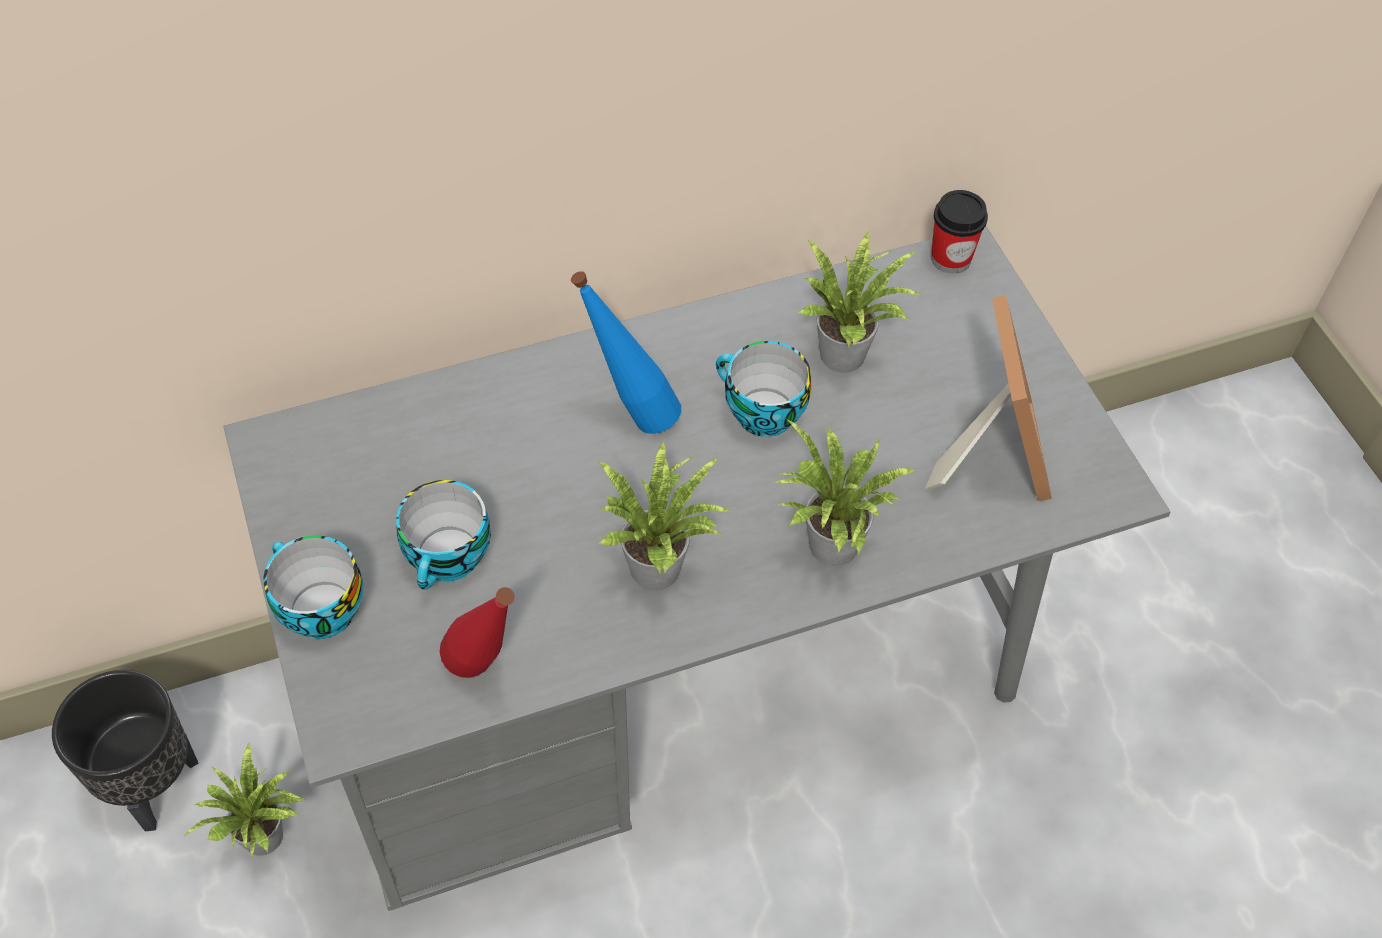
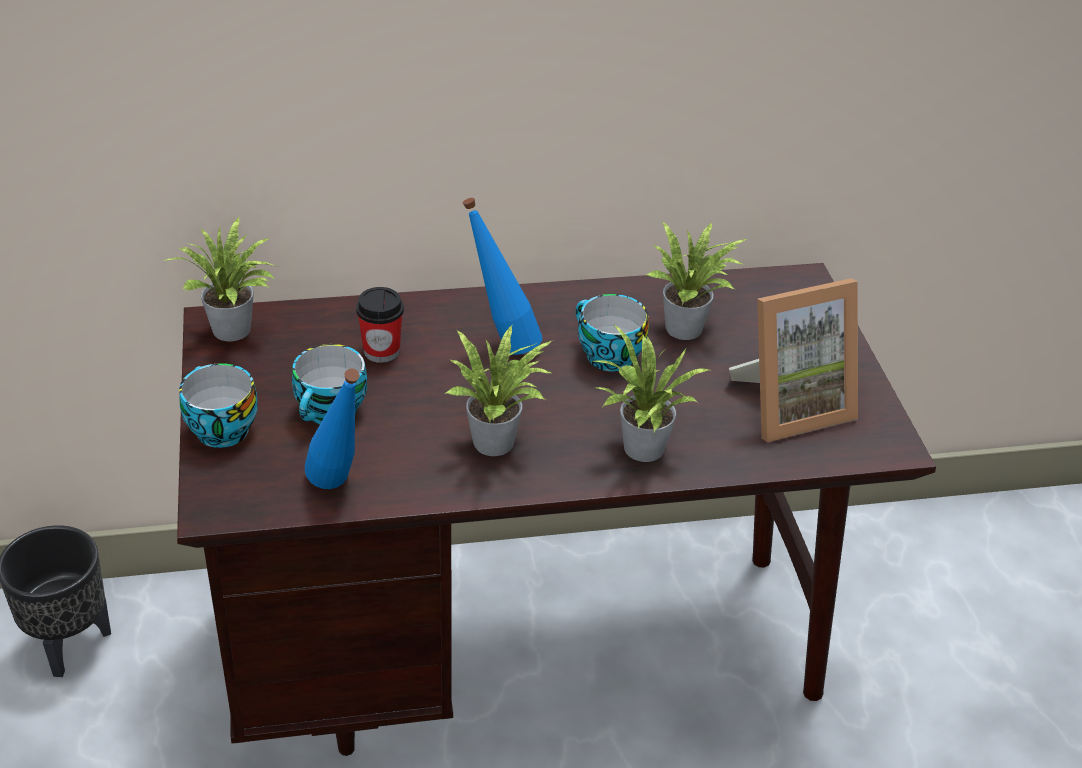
camera: 10 degrees right, 15 degrees down
potted plant [184,742,306,858] -> potted plant moved to [164,217,278,341]
grey desk [223,226,1171,911] -> brown desk [177,263,936,756]
red bottle [440,587,515,678] -> blue bottle [305,369,360,489]
picture frame [925,295,1052,501] -> picture frame turned 60 degrees clockwise [729,278,858,442]
cup [931,190,988,274] -> cup moved to [356,287,404,363]

